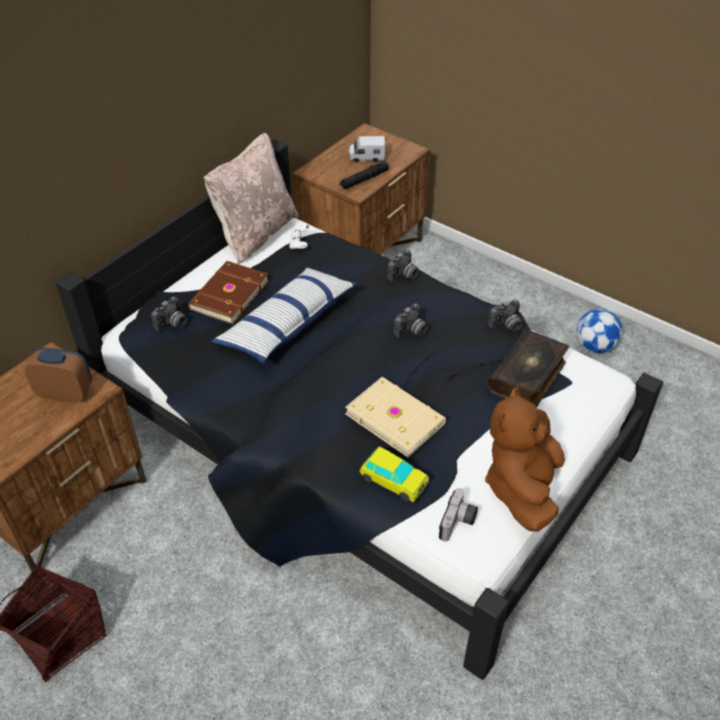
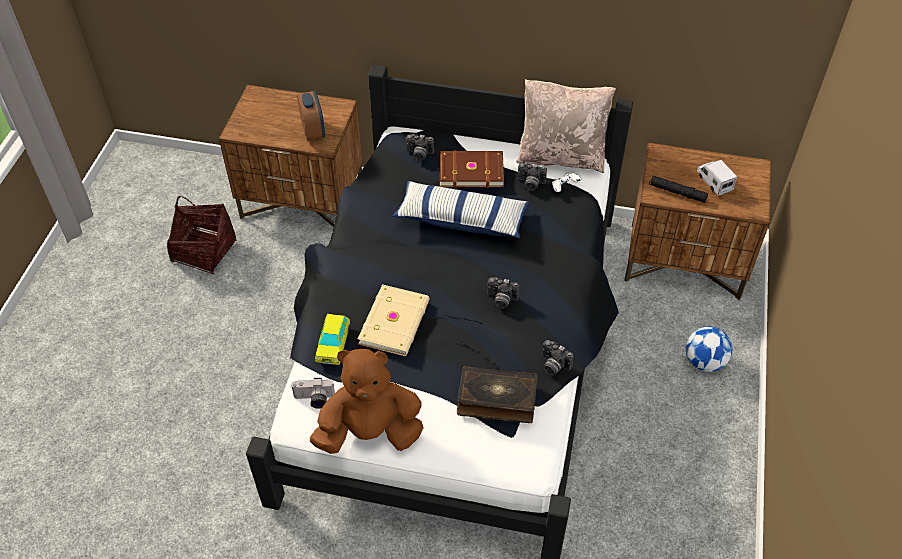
camera: 65 degrees right, 5 degrees up
camera [387,250,419,282] -> camera moved to [518,163,547,191]
football [576,309,622,353] -> football moved to [686,327,732,372]

